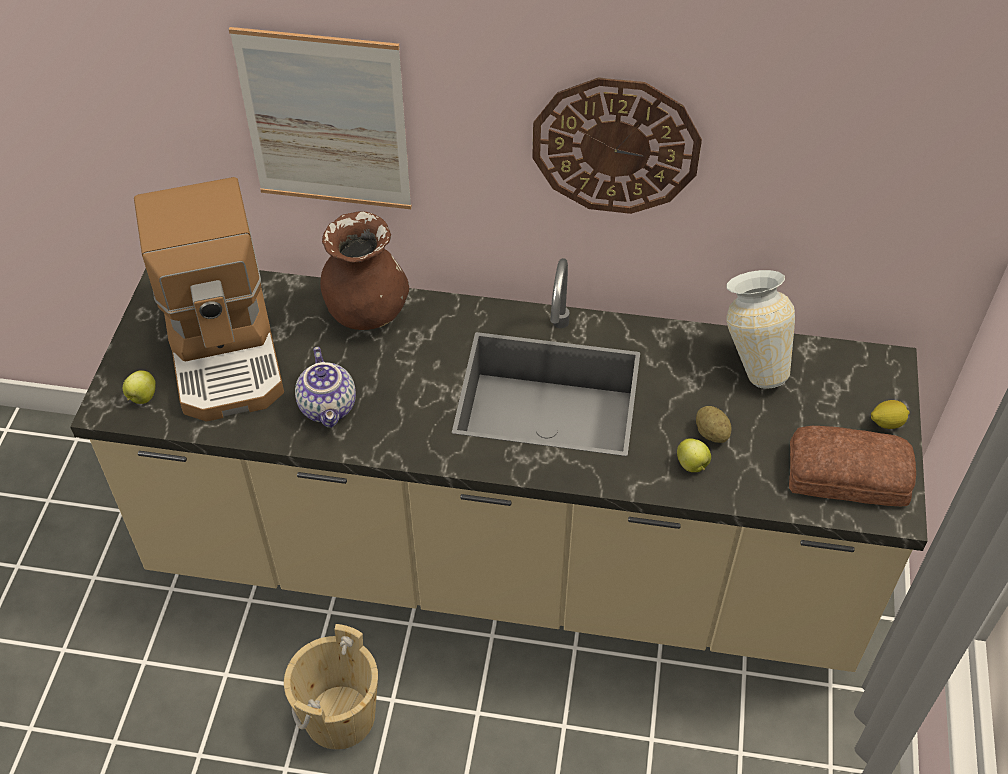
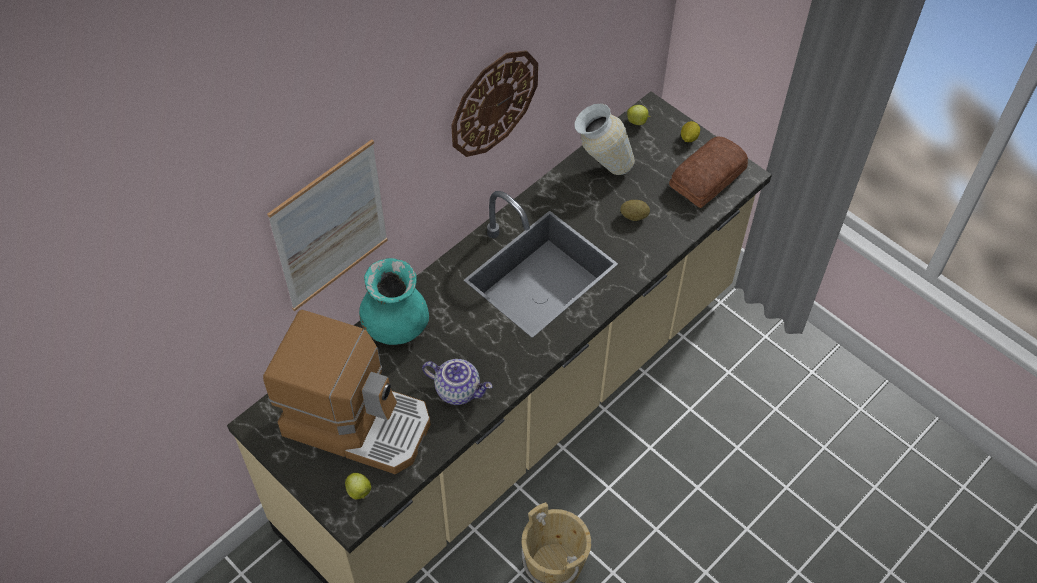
camera: 55 degrees left, 5 degrees up
brown vase [320,211,409,330] -> turquoise vase [359,258,429,345]
apple [677,438,711,472] -> apple moved to [627,105,651,125]

